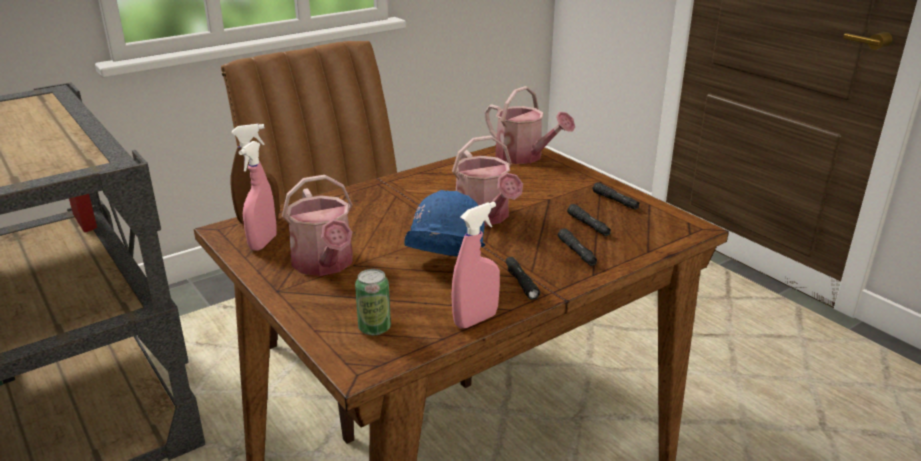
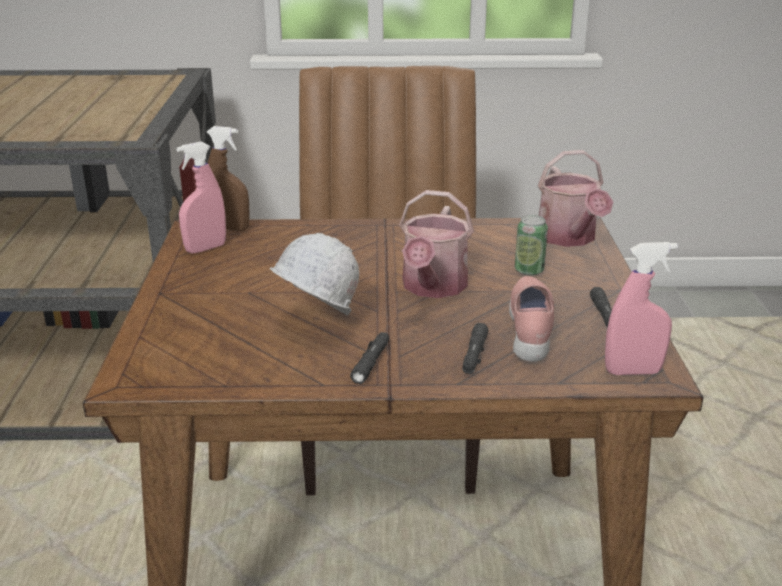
camera: 35 degrees right, 0 degrees up
watering can [282,175,353,276] -> none
can [355,269,391,335] -> can moved to [515,215,548,276]
blue hard hat [404,190,485,256] -> white hard hat [270,233,359,315]
pink spray bottle [451,202,500,328] -> pink spray bottle moved to [605,242,678,375]
black flashlight [567,204,611,236] -> pink shoe [509,276,554,362]

